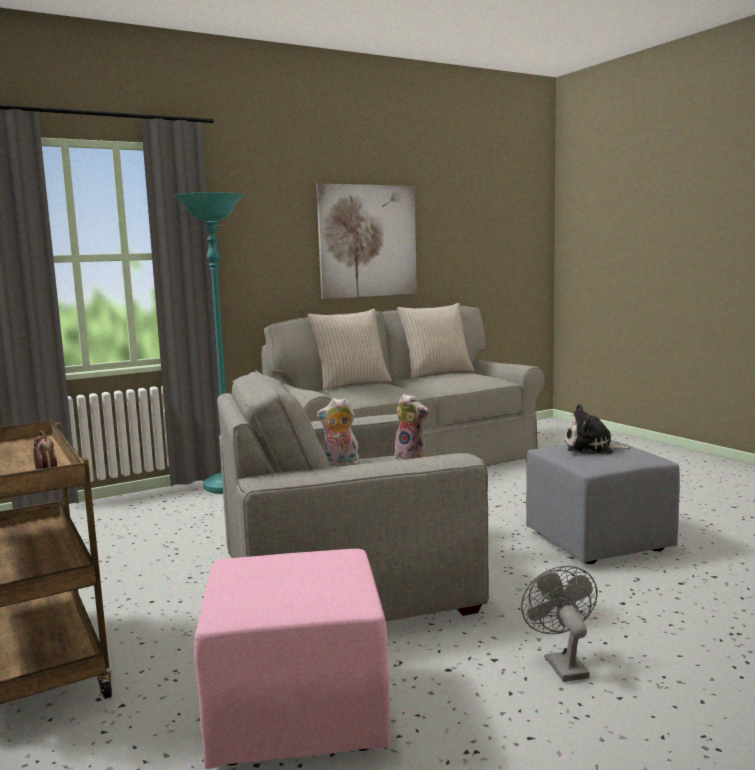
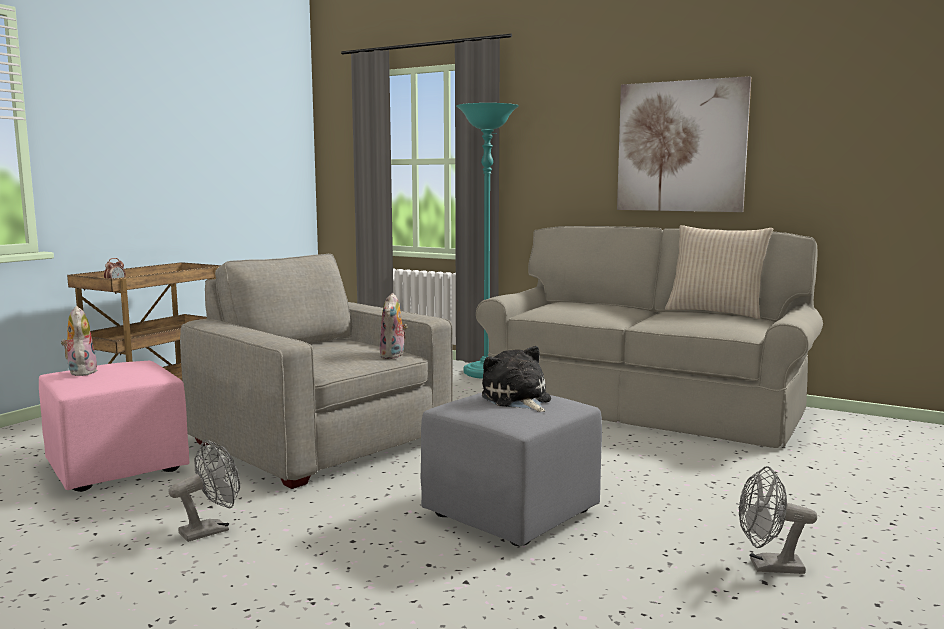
camera: 60 degrees right, 0 degrees up
beige pillow [308,309,392,390] -> none
plush toy [317,398,359,466] -> plush toy moved to [61,306,98,376]
none -> grey fan [739,466,817,574]

